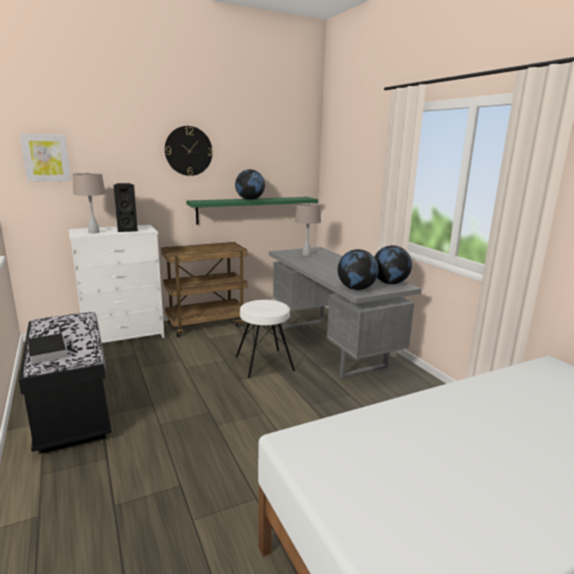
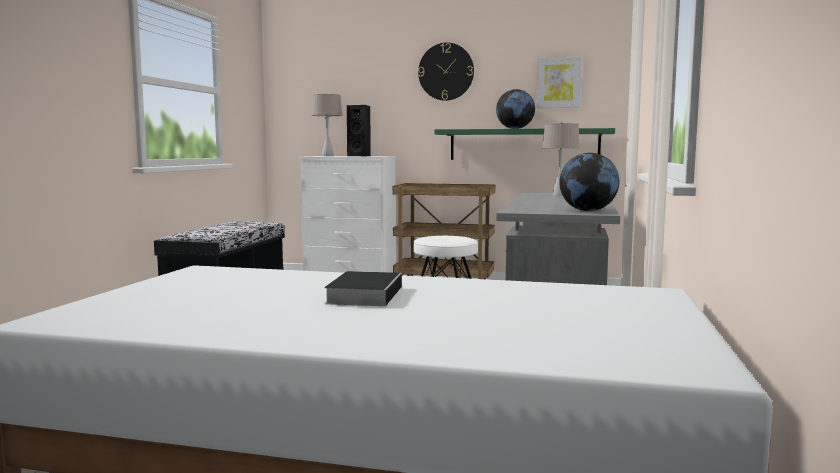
camera: 40 degrees right, 10 degrees down
picture [20,133,71,182] -> picture moved to [536,57,582,108]
book [28,333,68,364] -> book moved to [324,271,402,306]
globe [338,249,379,290] -> none

